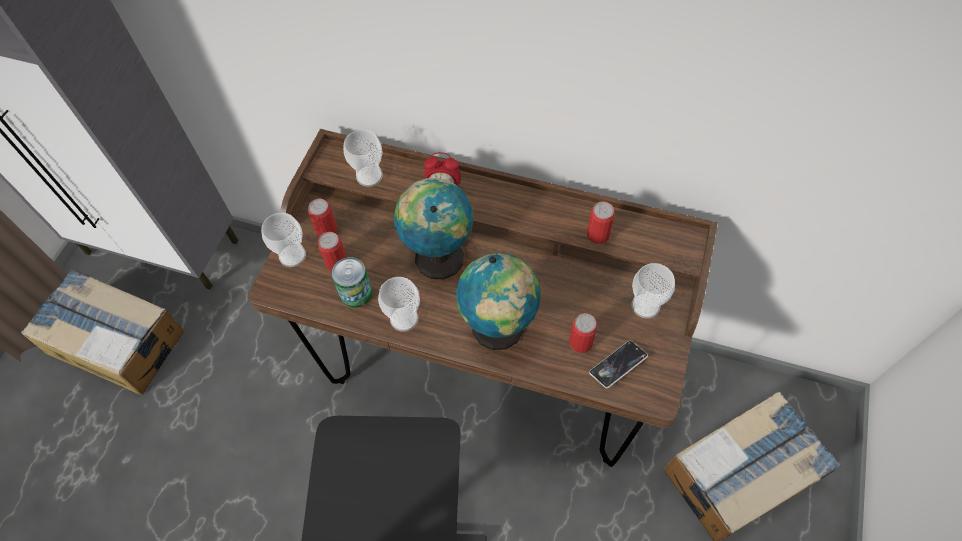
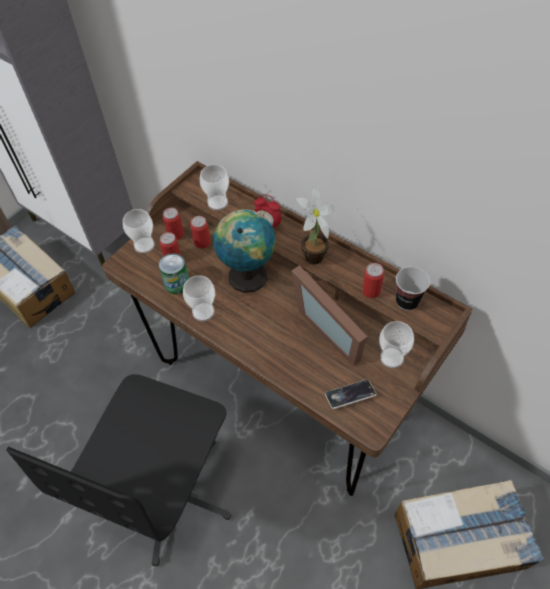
camera: 20 degrees right, 5 degrees down
globe [456,253,541,350] -> none
can [569,313,597,353] -> can moved to [190,216,211,249]
none -> picture frame [292,265,367,366]
none -> potted plant [296,185,335,265]
none -> cup [396,267,430,311]

